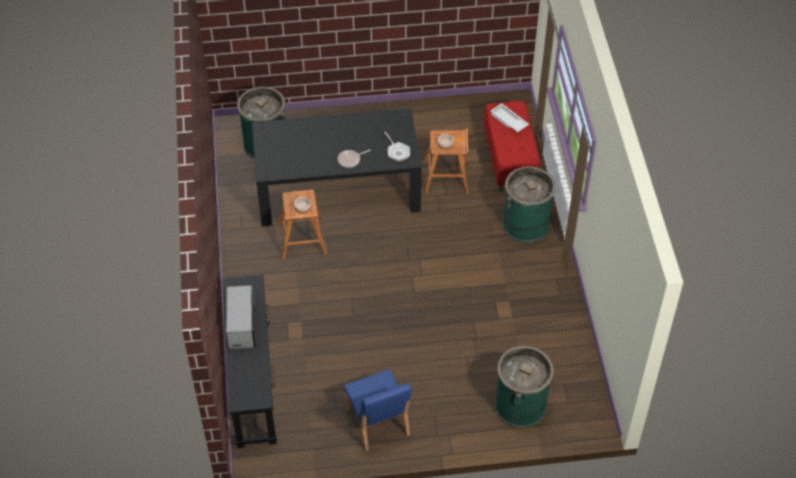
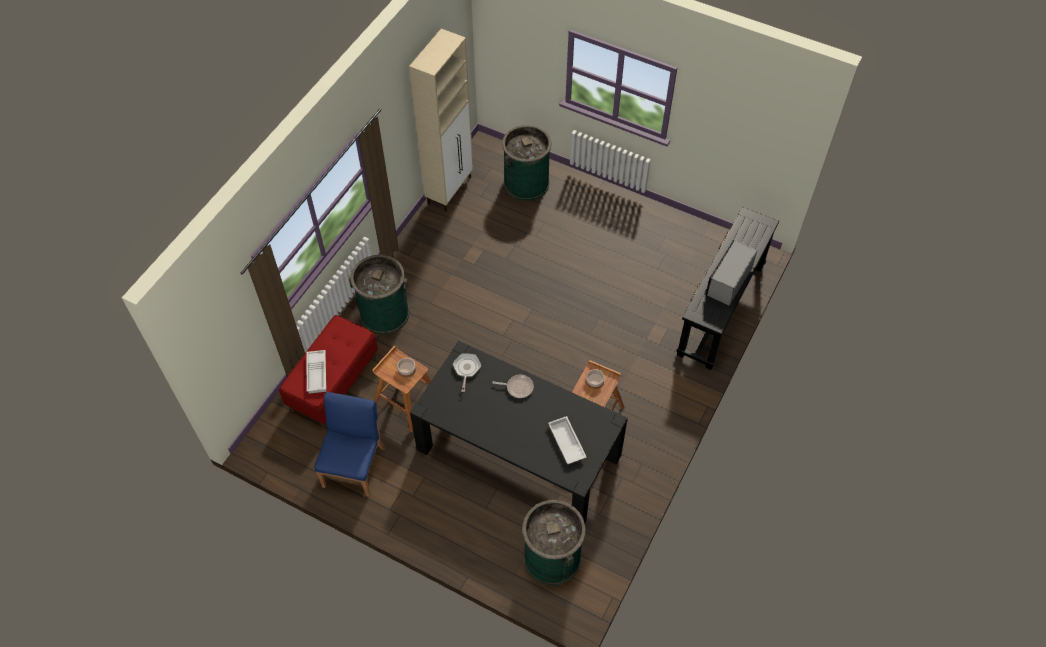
camera: 145 degrees left, 5 degrees up
blue chair [344,370,412,451] -> blue chair moved to [314,392,386,497]
none -> beige cabinet [409,29,473,212]
none -> white tray [548,416,587,464]

